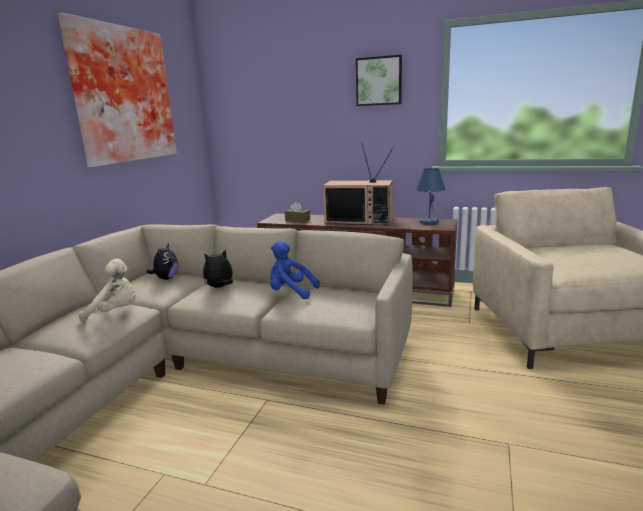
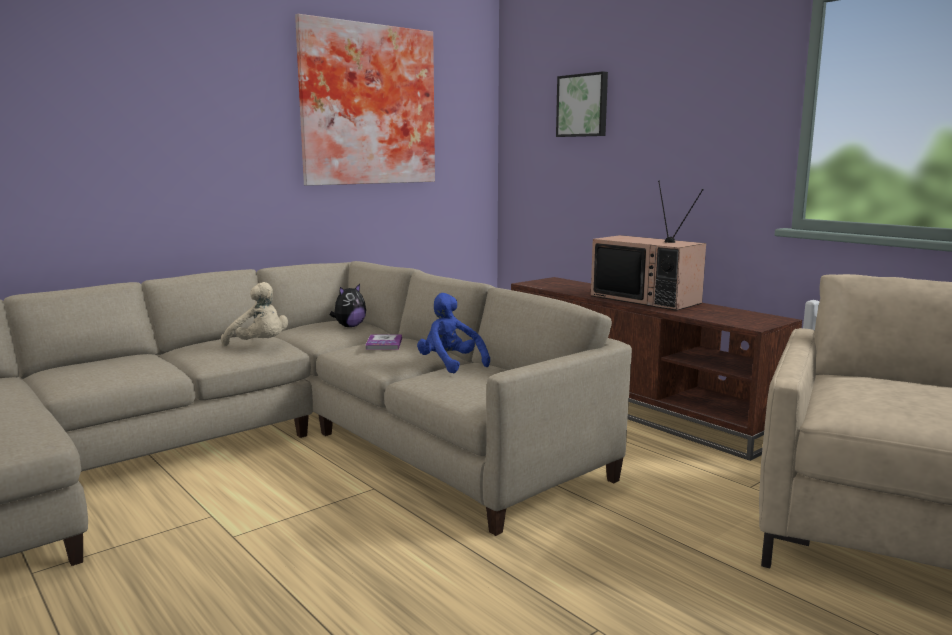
camera: 30 degrees right, 5 degrees down
plush toy [203,249,233,288] -> book [366,334,402,350]
brown tissue box [285,202,310,223] -> none
picture [356,55,402,106] -> picture moved to [556,71,608,137]
blue table lamp [415,168,446,224] -> none

